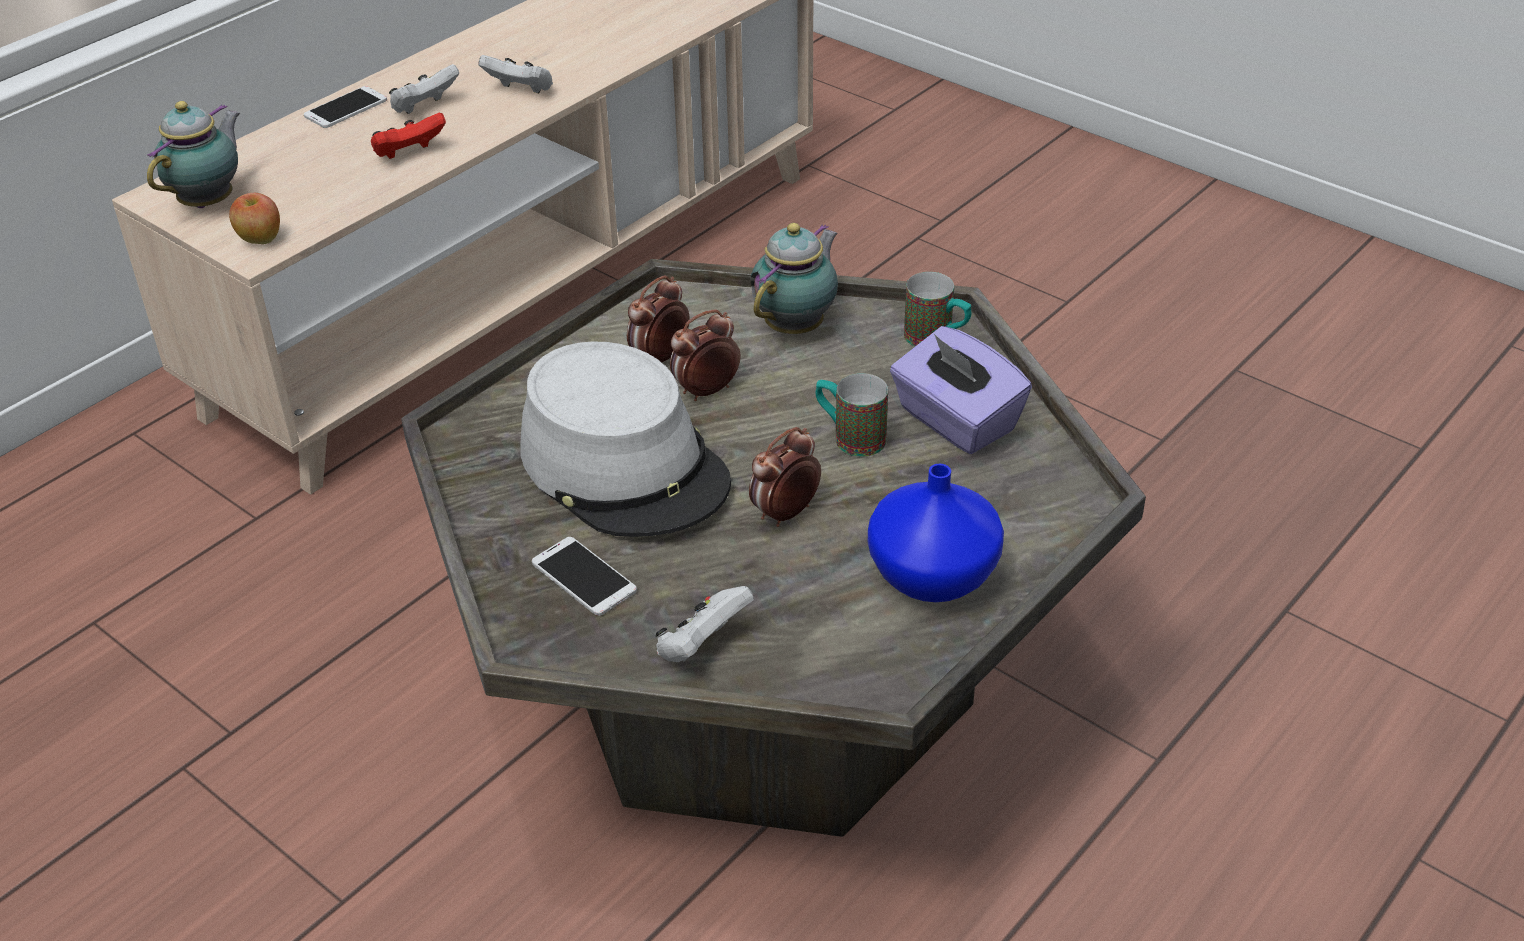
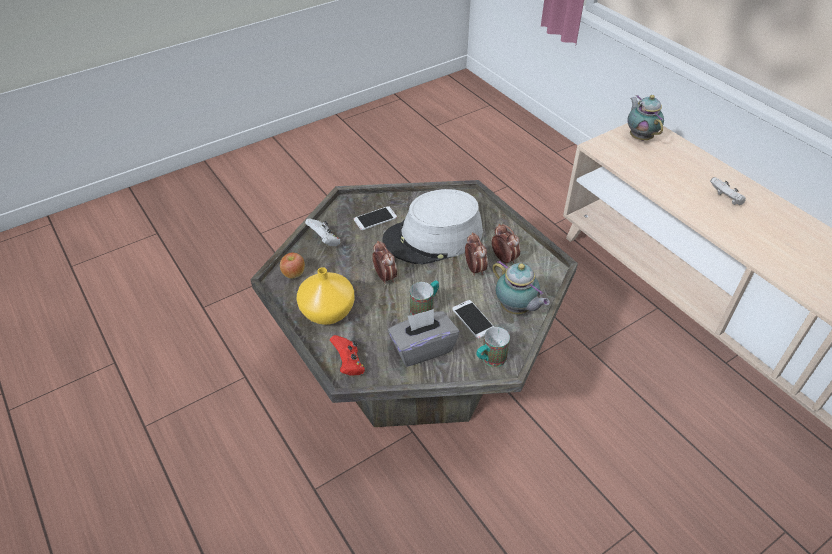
camera: 105 degrees right, 5 degrees up
teapot [147,101,240,208] -> teapot turned 150 degrees counterclockwise [627,95,664,141]
apple [229,193,280,244] -> apple moved to [280,253,305,279]
phone [304,86,387,128] -> phone moved to [452,300,494,339]
red game controller [371,113,446,159] -> red game controller moved to [330,335,365,376]
white game controller [479,55,553,94] -> none
blue vase [868,464,1004,602] -> yellow vase [297,267,355,325]
purple tissue box [890,326,1032,454] -> grey tissue box [388,309,459,367]

